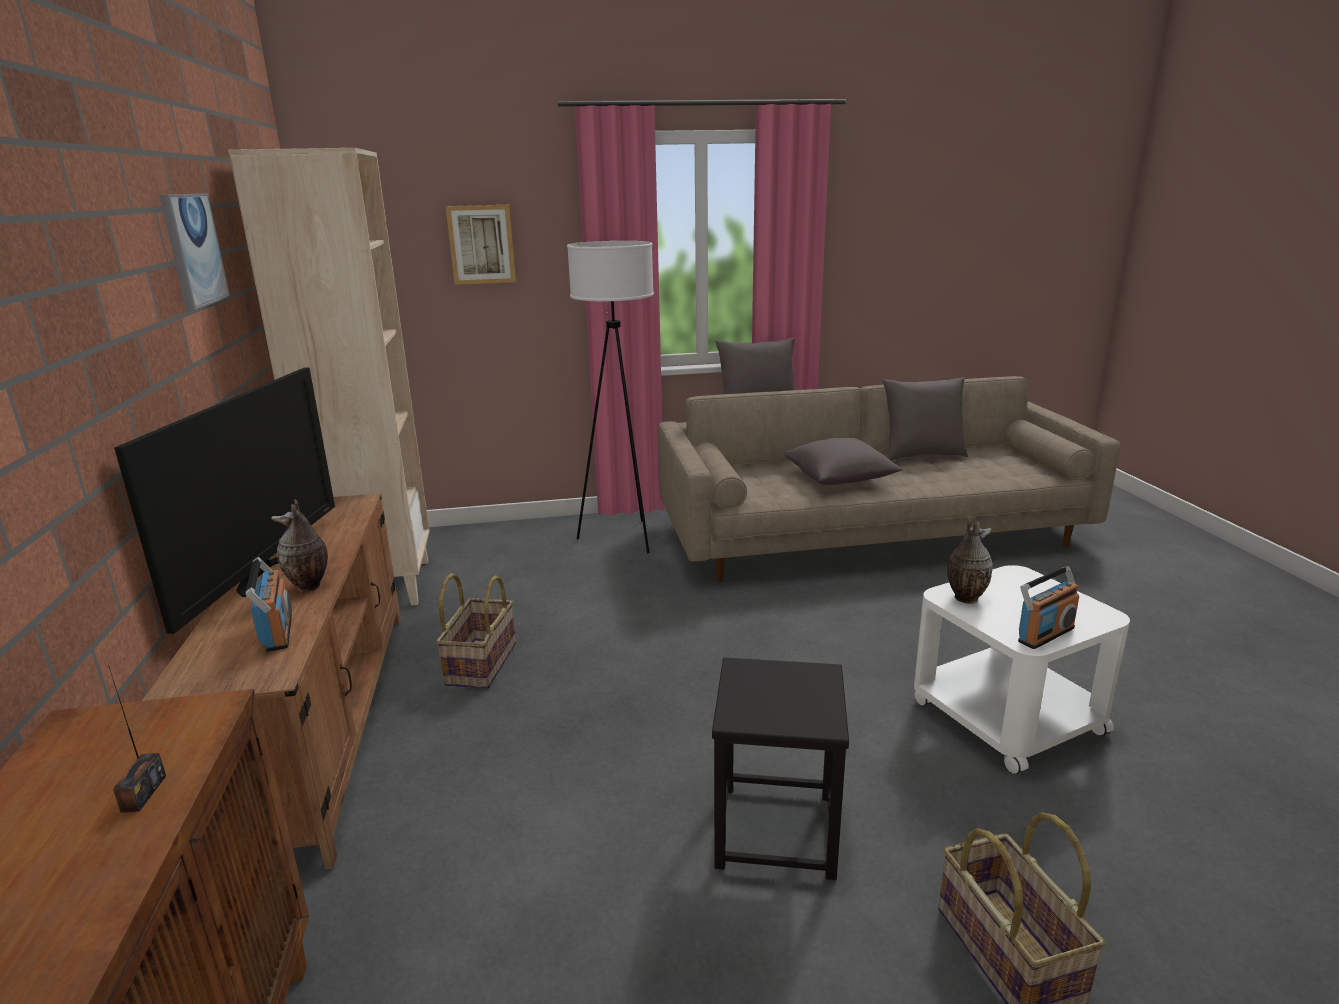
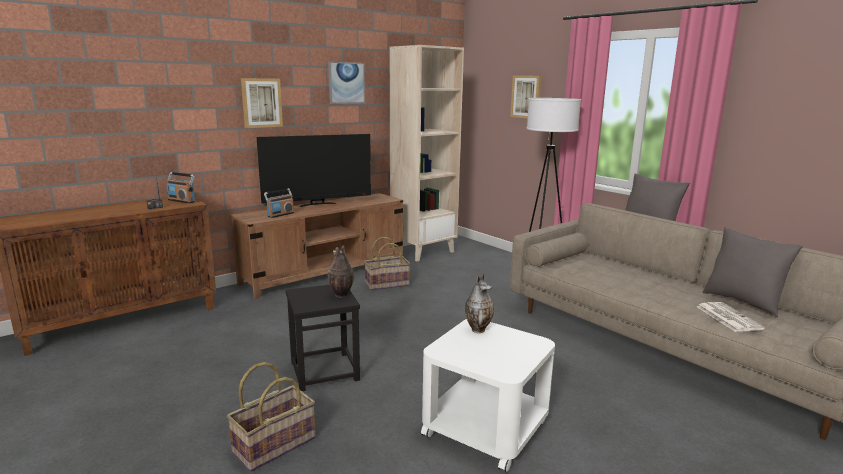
camera: 60 degrees right, 5 degrees down
vase [271,499,328,592] -> vase moved to [328,245,354,298]
grey pillow [784,438,902,485] -> none
radio [1018,566,1079,649] -> radio moved to [166,172,195,203]
none -> picture [241,78,283,128]
none -> newspaper [697,302,765,332]

